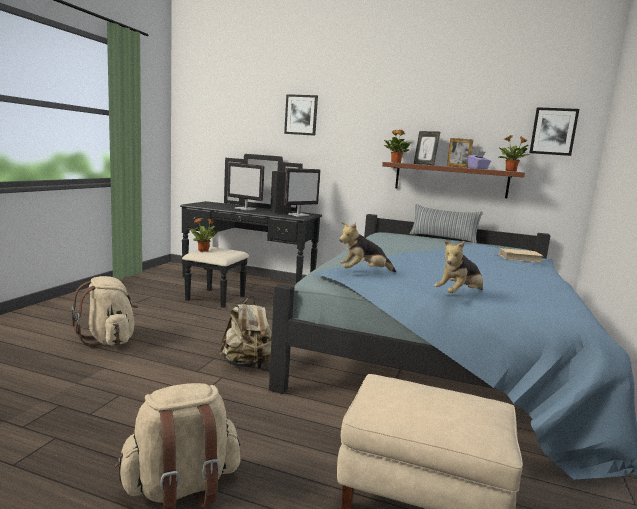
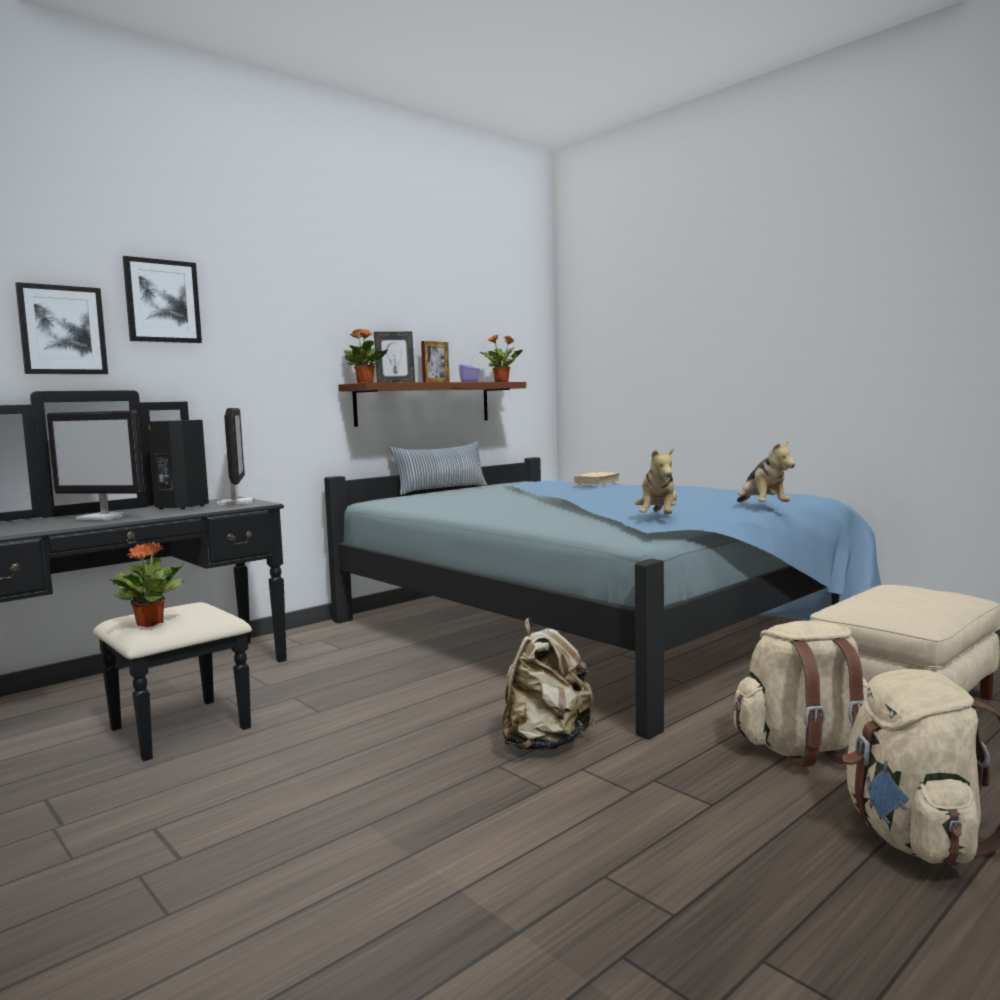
camera: 60 degrees left, 5 degrees down
beige backpack [71,276,138,347] -> beige backpack moved to [733,620,868,767]
monitor [228,162,265,210] -> monitor turned 45 degrees clockwise [47,410,144,520]
picture [529,107,579,156] -> picture moved to [15,282,108,374]

